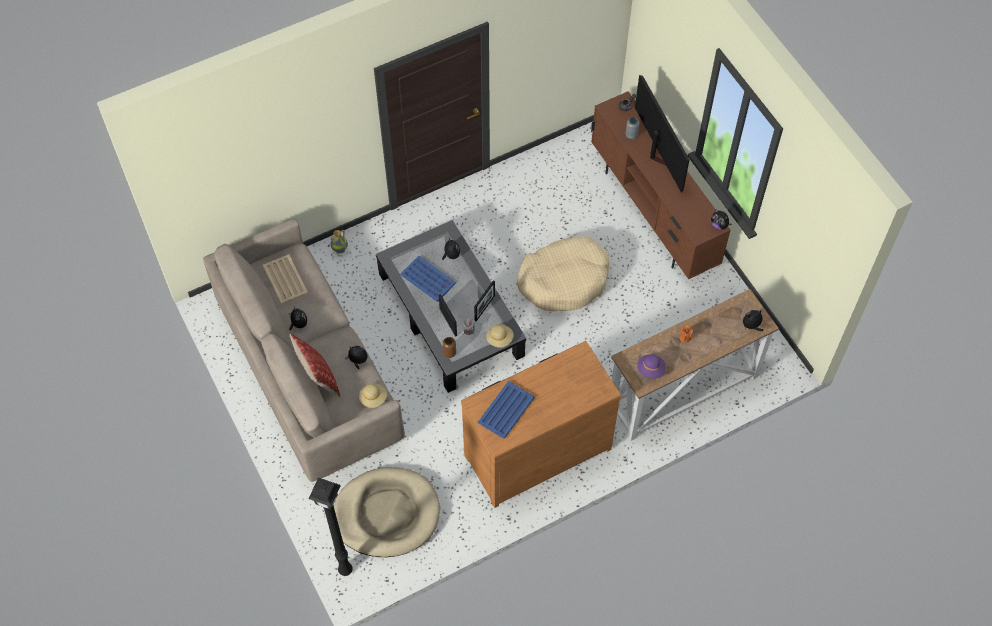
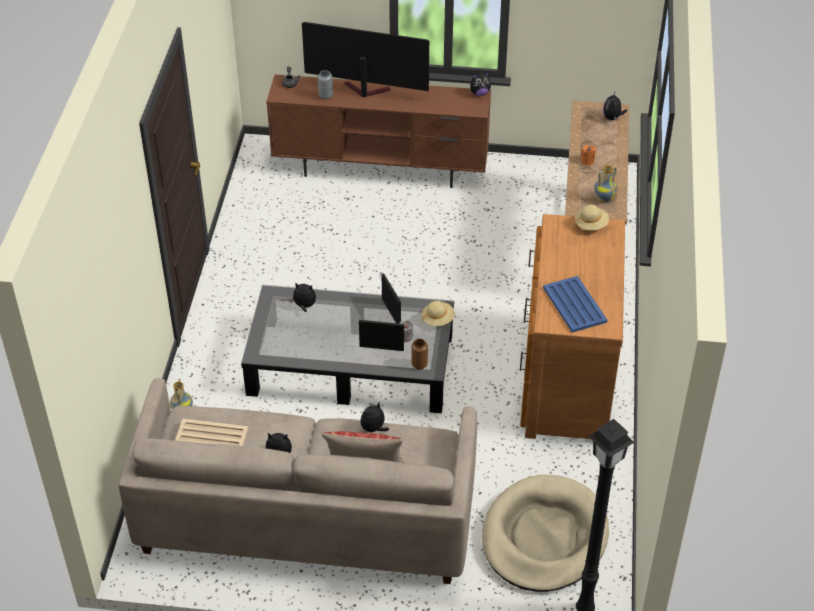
camera: 55 degrees left, 15 degrees down
beige hat [359,383,387,408] -> beige hat moved to [574,205,609,230]
blue tray [401,256,456,302] -> none
beige dog bed [517,237,609,311] -> none
purple hat [637,354,666,379] -> vase [594,165,617,203]

